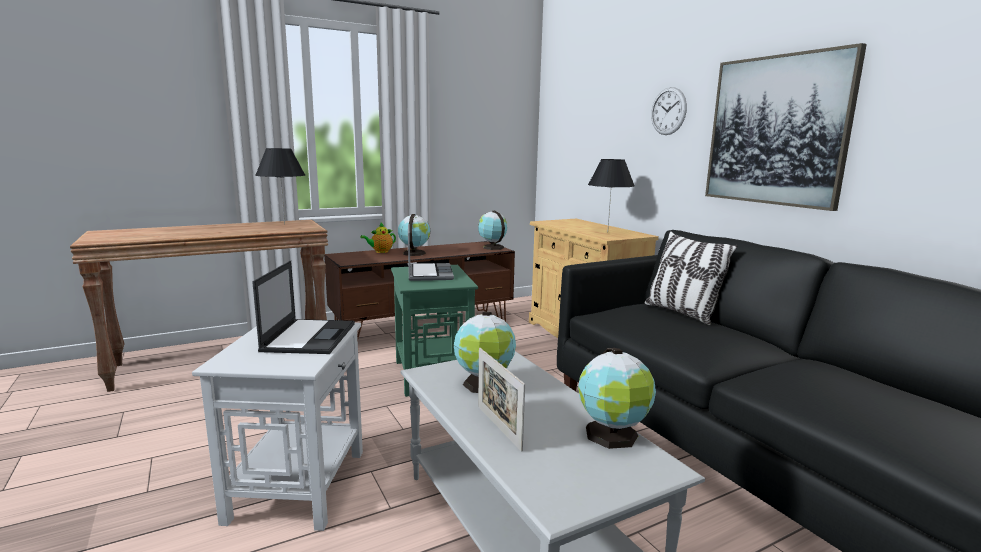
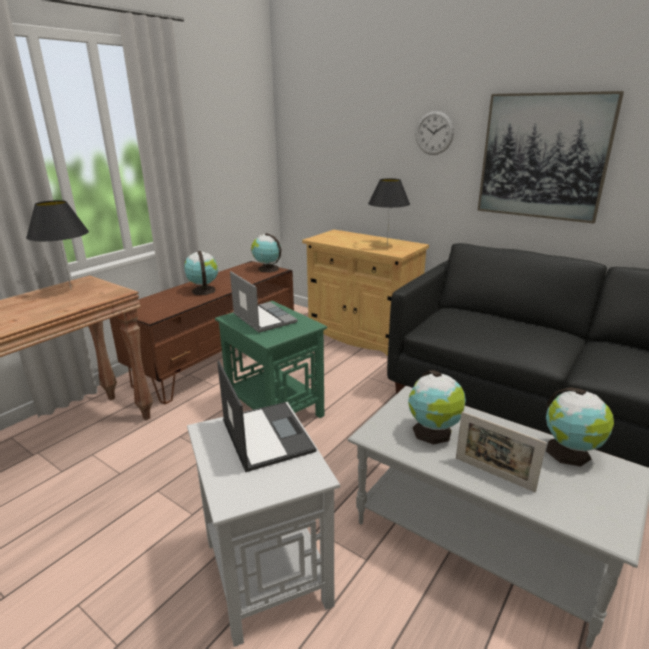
camera: 25 degrees left, 10 degrees up
teapot [360,223,396,253] -> none
pillow [644,231,737,325] -> none

